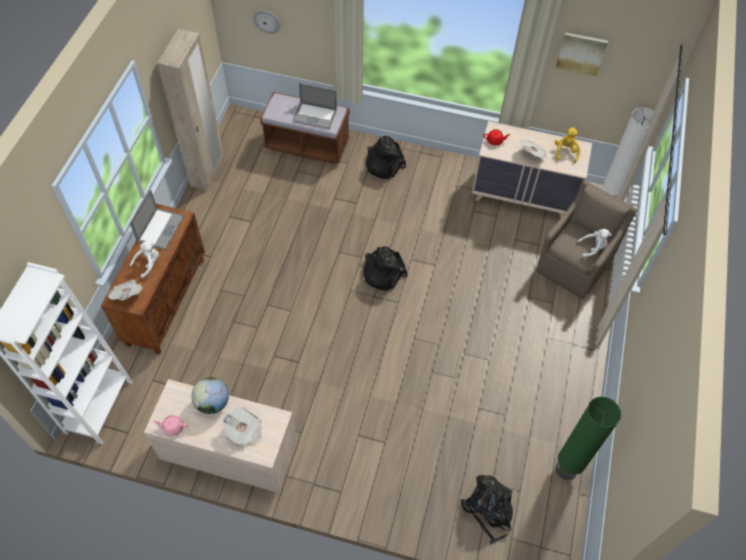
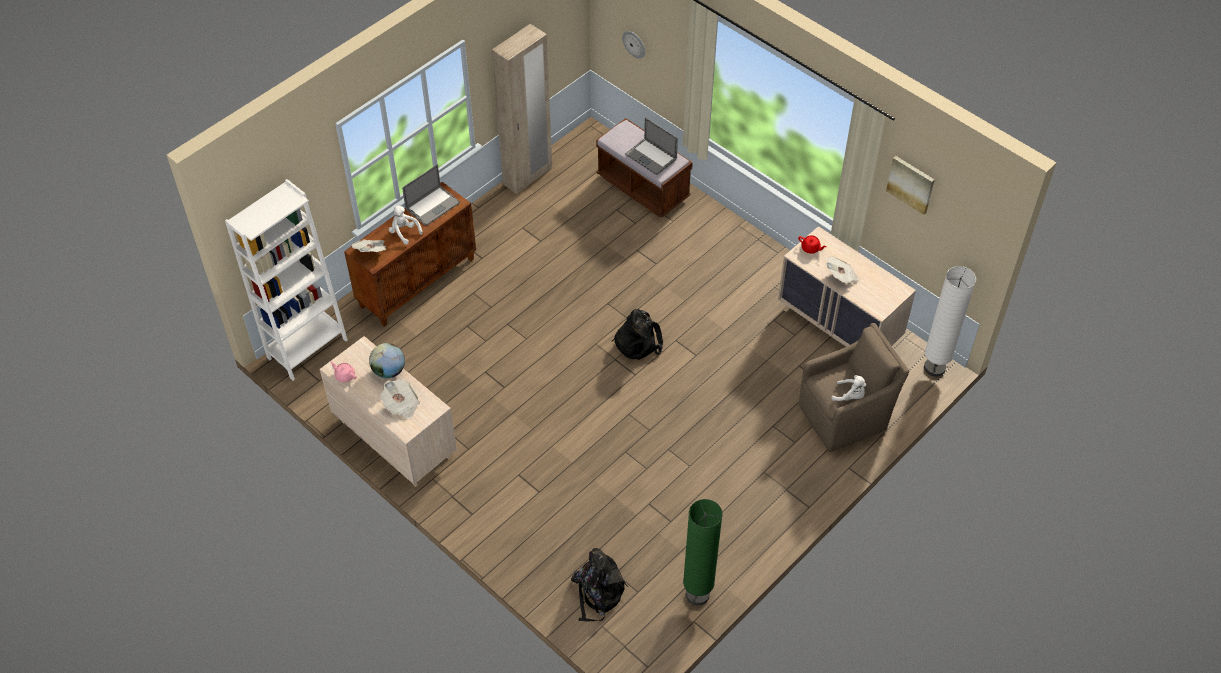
camera: 30 degrees right, 5 degrees down
white plush toy [130,241,159,278] -> white plush toy turned 120 degrees counterclockwise [388,206,423,245]
black backpack [366,136,406,179] -> none
yellow plush toy [555,127,581,163] -> none

